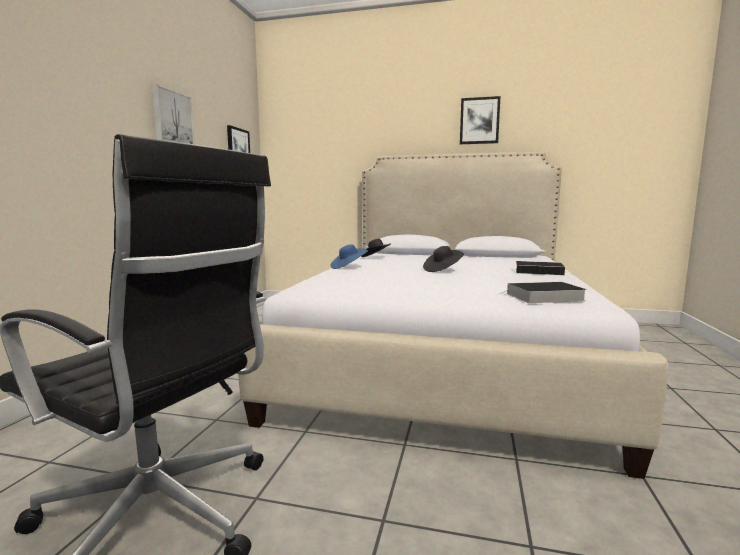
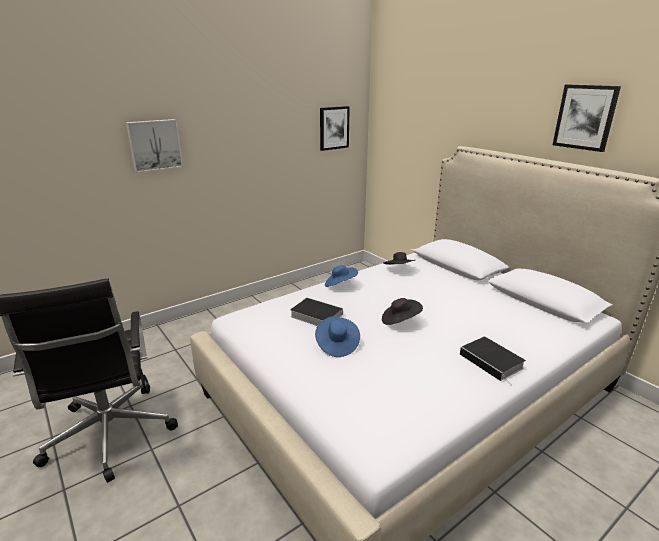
camera: 40 degrees right, 15 degrees up
picture [151,84,195,144] -> picture moved to [126,119,183,173]
book [498,282,587,303] -> book moved to [290,298,343,326]
none -> blue hat [315,316,360,357]

